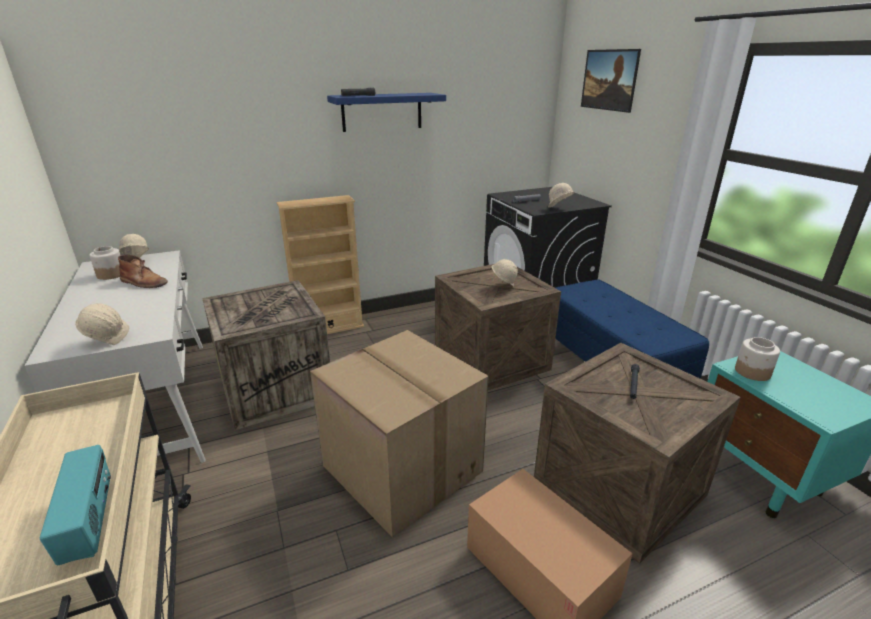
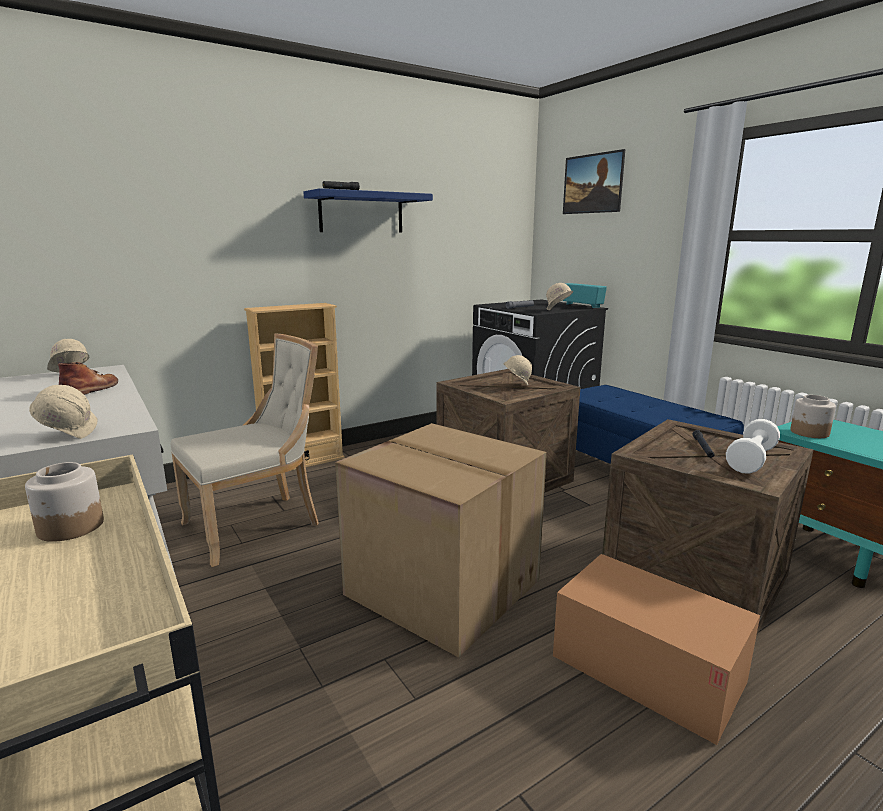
camera: 10 degrees left, 10 degrees down
radio [40,445,111,565] -> radio moved to [563,283,607,308]
jar [89,246,120,280] -> jar moved to [25,462,104,542]
brown boot [118,255,168,288] -> brown boot turned 90 degrees counterclockwise [58,362,118,395]
crate [202,280,330,430] -> beige chair [171,334,319,567]
none -> white dumbbell [726,419,780,474]

